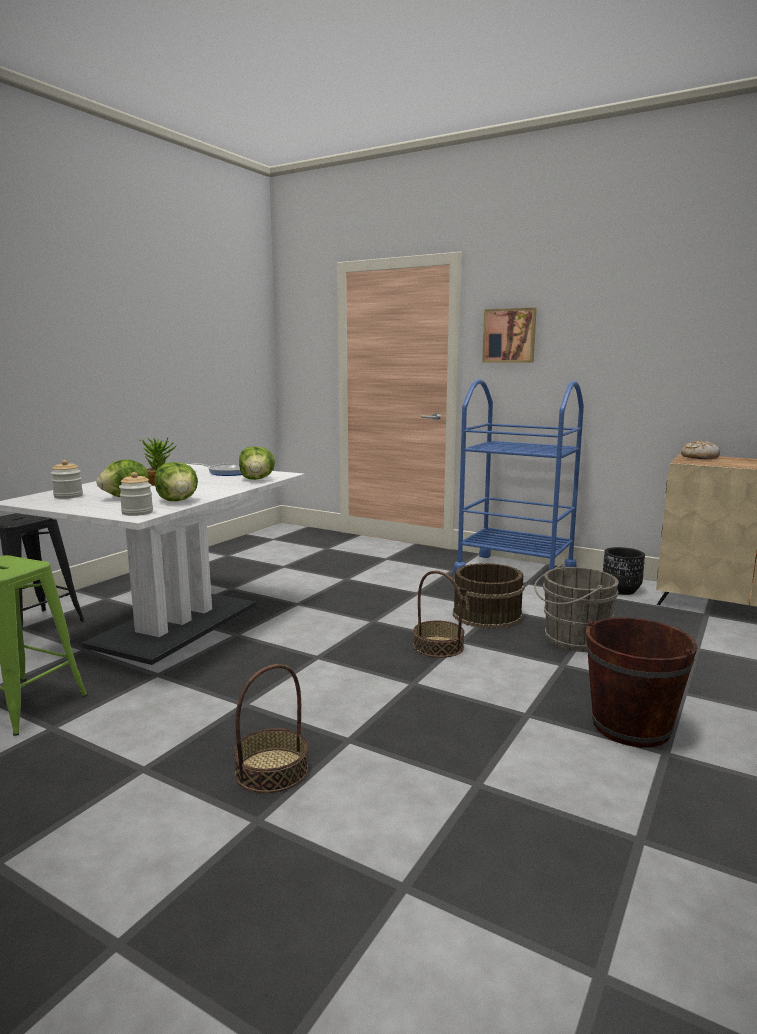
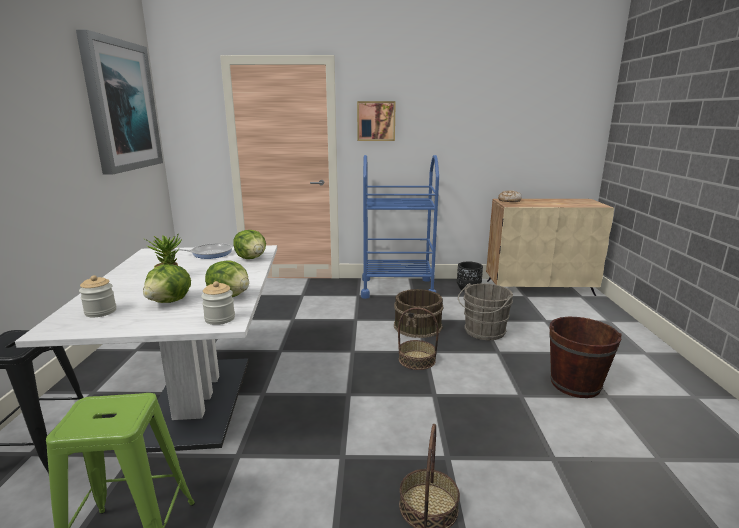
camera: 30 degrees left, 5 degrees up
none -> picture [76,29,163,175]

